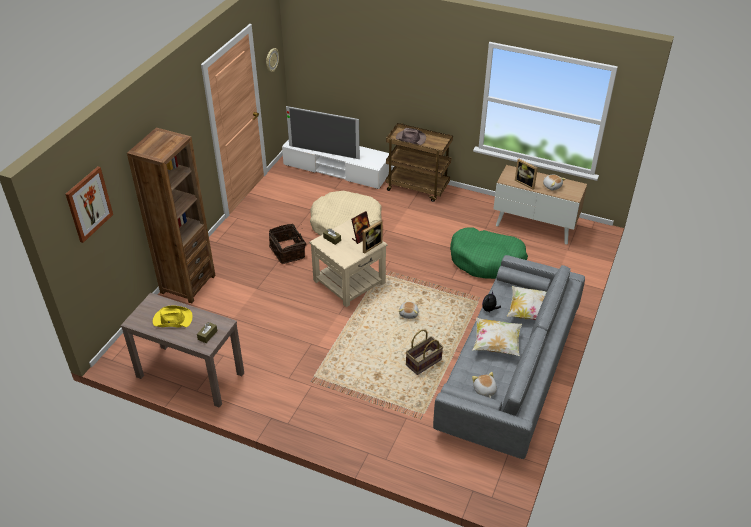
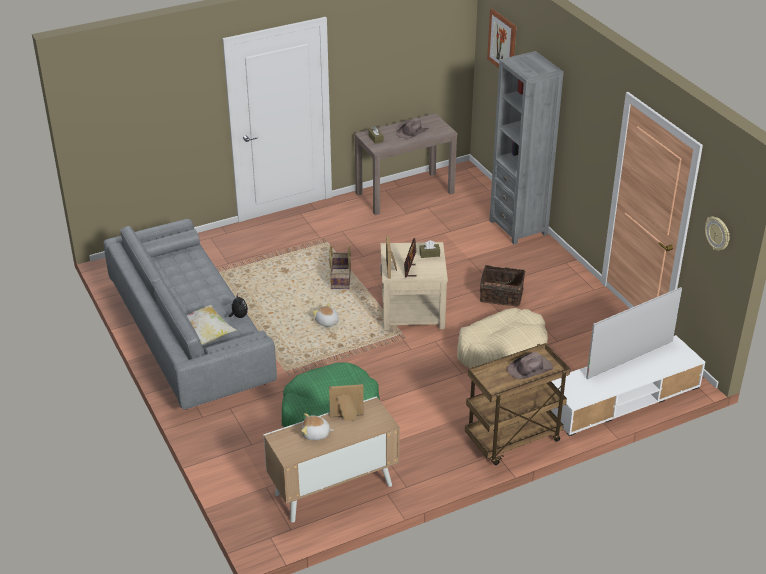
camera: 130 degrees right, 5 degrees down
brown bookcase [127,128,216,303] -> grey bookcase [489,51,564,245]
yellow hat [153,306,192,327] -> brown hat [396,118,429,139]
basket [406,330,443,375] -> basket moved to [329,245,351,289]
pillow [472,318,522,356] -> none
plush toy [472,372,497,398] -> none

